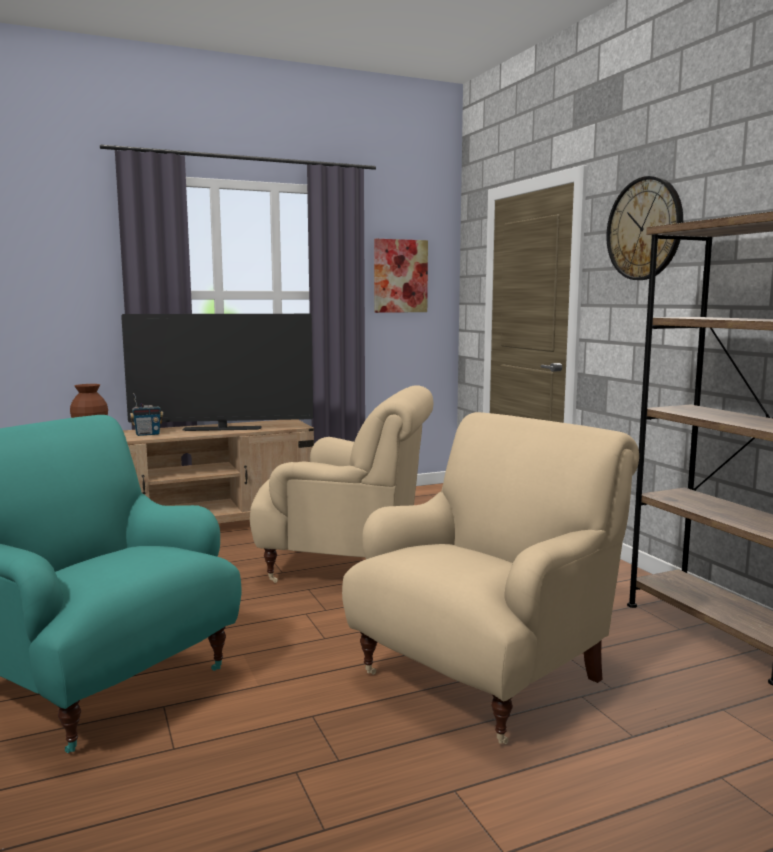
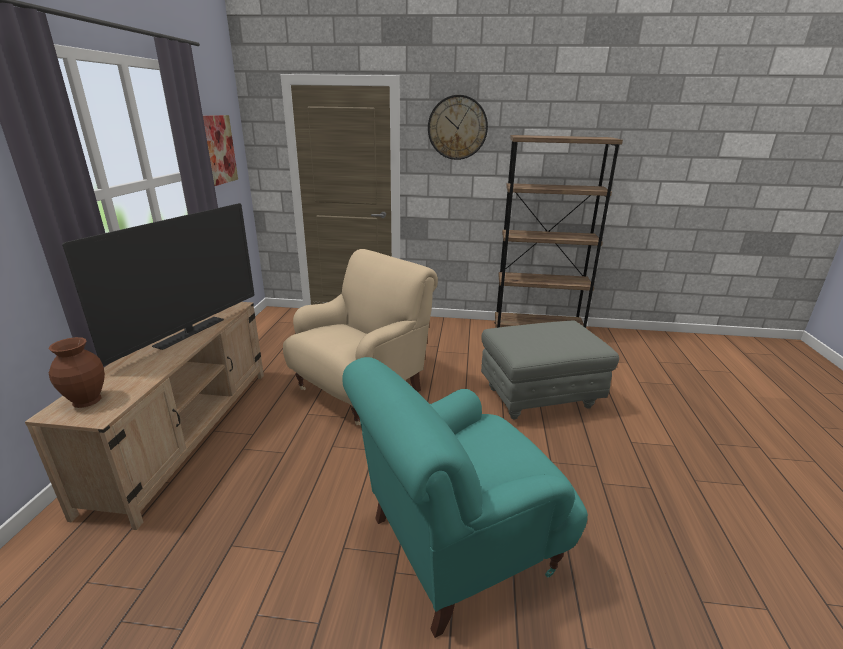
camera: 60 degrees left, 15 degrees up
radio [130,393,163,436] -> none
beige armchair [342,412,639,744] -> grey ottoman [481,320,619,419]

